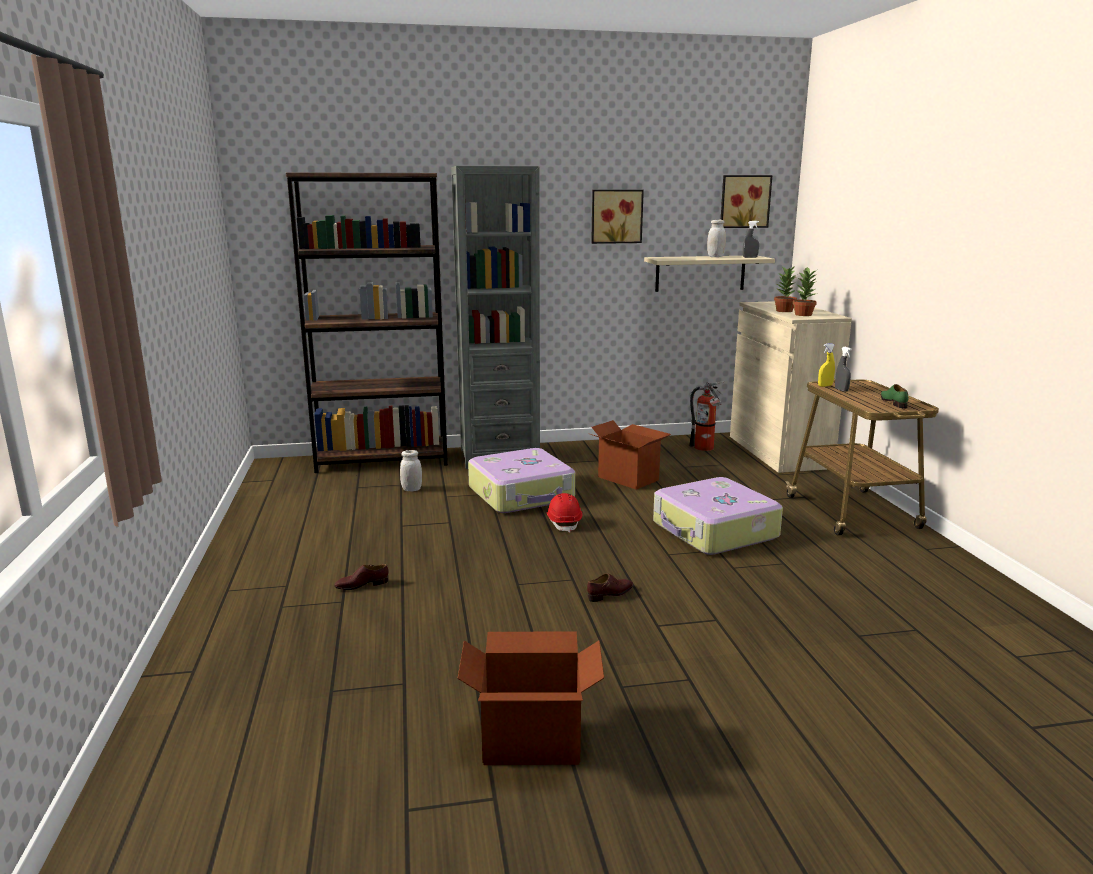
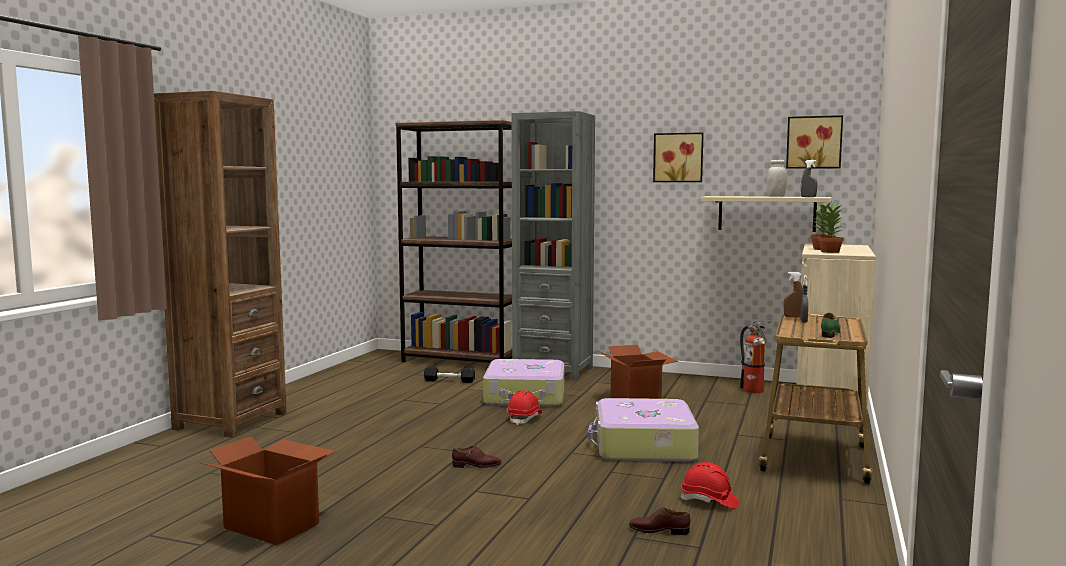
camera: 30 degrees right, 10 degrees down
brown shoe [334,564,388,590] -> brown shoe moved to [629,507,690,535]
white jar [400,450,422,492] -> black dumbbell [424,367,475,383]
yellow spray bottle [818,343,835,387] -> brown spray bottle [784,272,803,318]
none -> brown bookcase [154,91,287,438]
none -> red hard hat [680,462,739,509]

